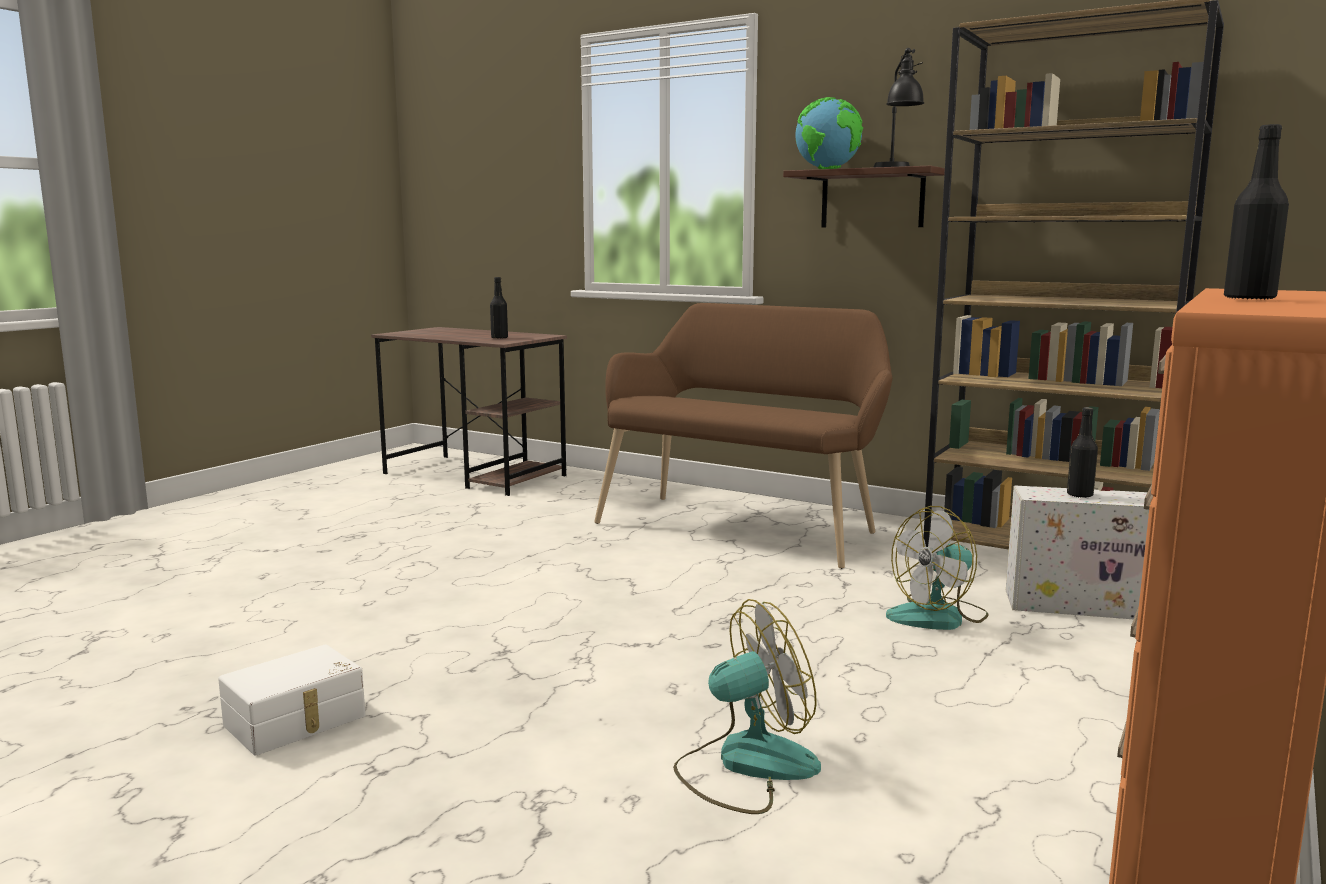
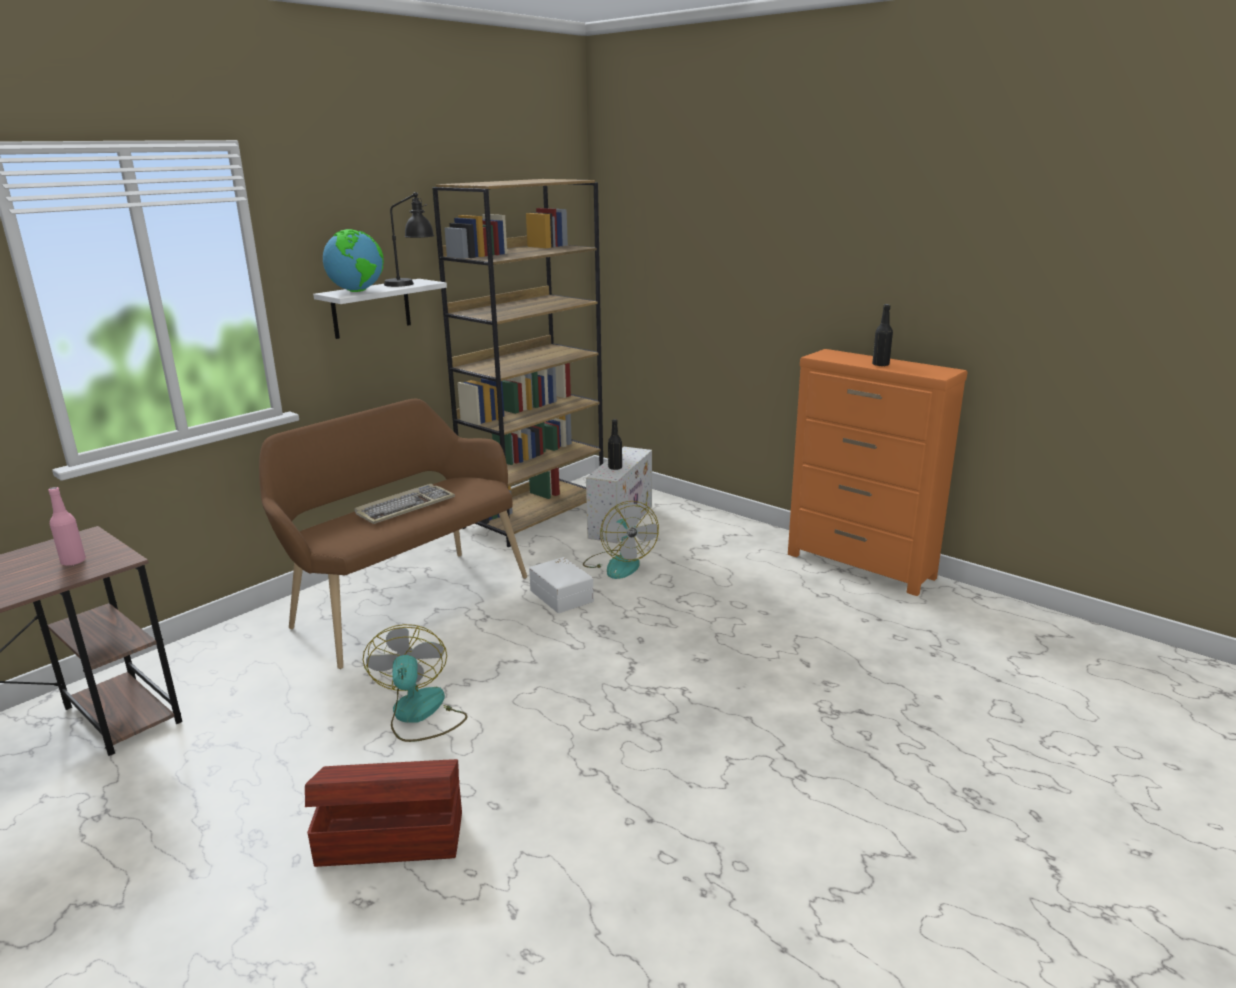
camera: 80 degrees left, 10 degrees up
white storage box [218,644,365,756] -> white storage box moved to [529,557,594,613]
black bottle [490,277,508,339] -> pink bottle [48,487,86,566]
fan [673,599,821,814] -> fan moved to [363,624,467,742]
brown shelf [783,166,945,228] -> white shelf [313,279,447,339]
none -> brown storage box [305,759,462,867]
none -> keyboard [354,484,455,524]

